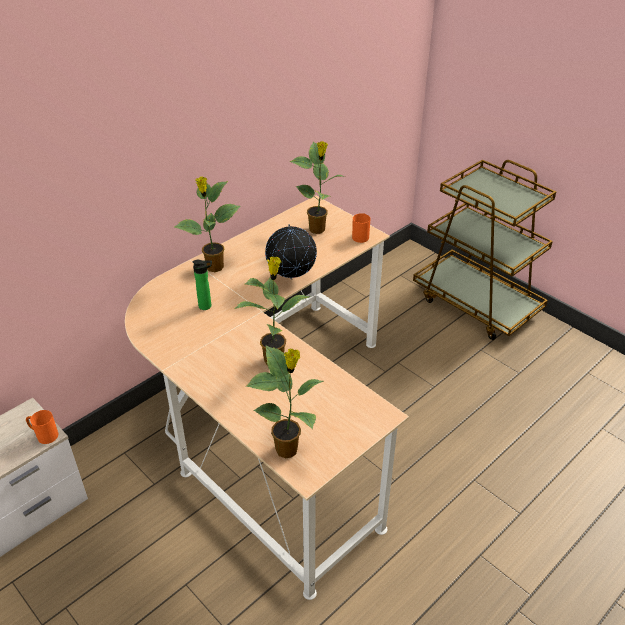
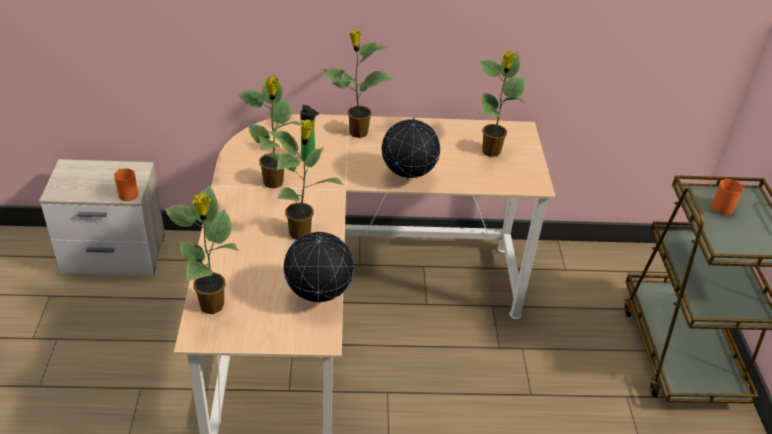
camera: 40 degrees right, 0 degrees up
orange mug [352,213,370,243] -> orange mug moved to [712,179,743,215]
none -> potted plant [238,74,300,188]
none -> globe [284,231,354,303]

